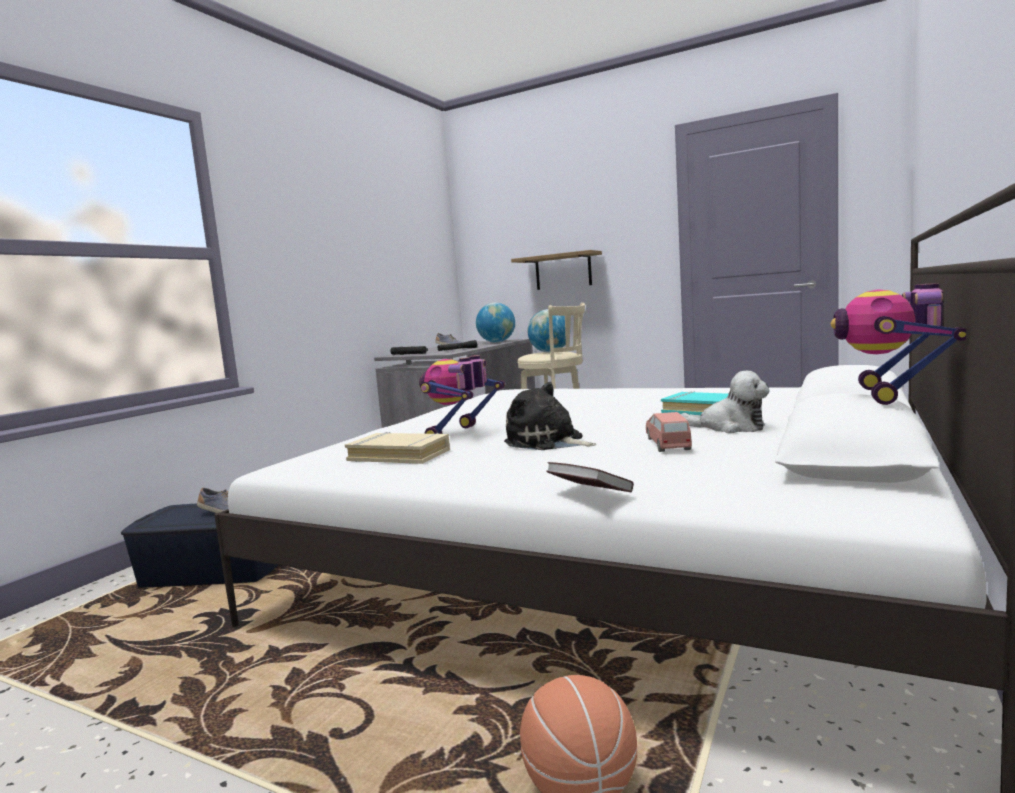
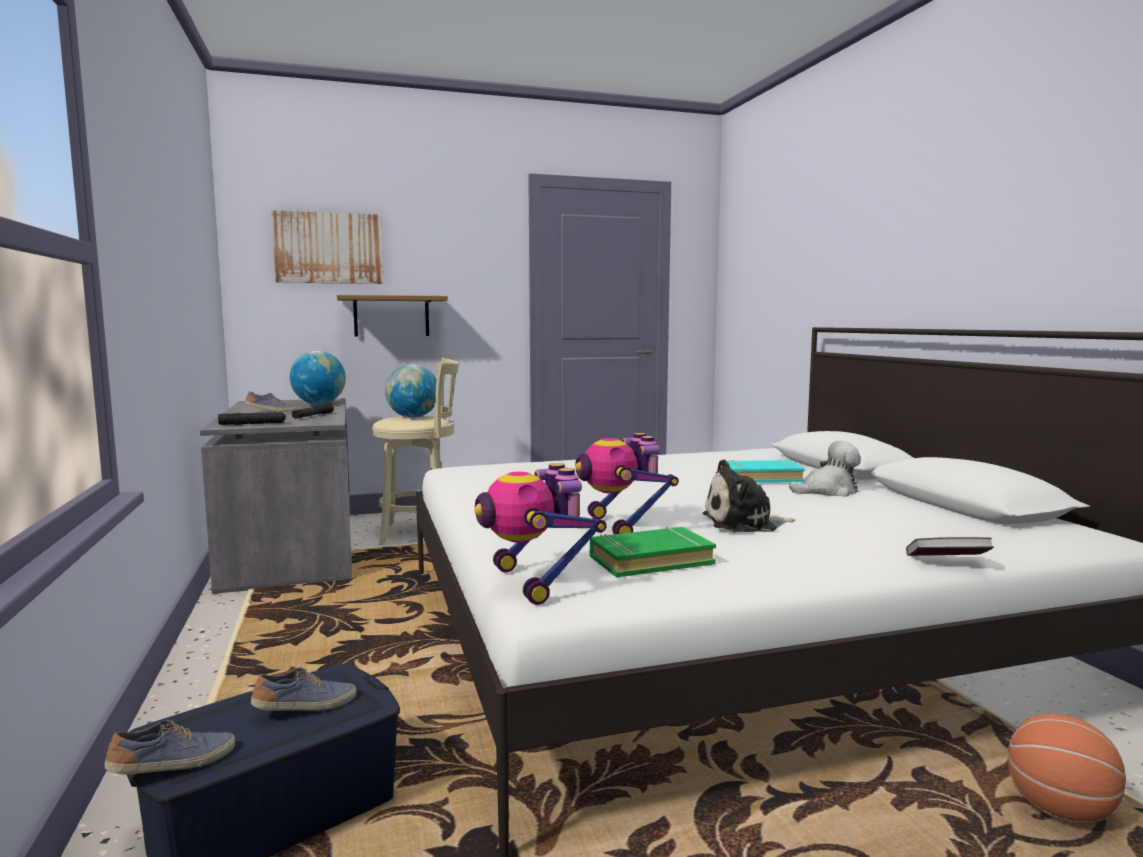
camera: 45 degrees left, 0 degrees up
beige book [345,432,450,464] -> green book [590,527,716,577]
pink toy car [646,412,692,452] -> none
toy robot [831,283,966,405] -> toy robot moved to [474,463,607,605]
none -> shoe [104,720,235,774]
none -> picture [272,210,384,284]

